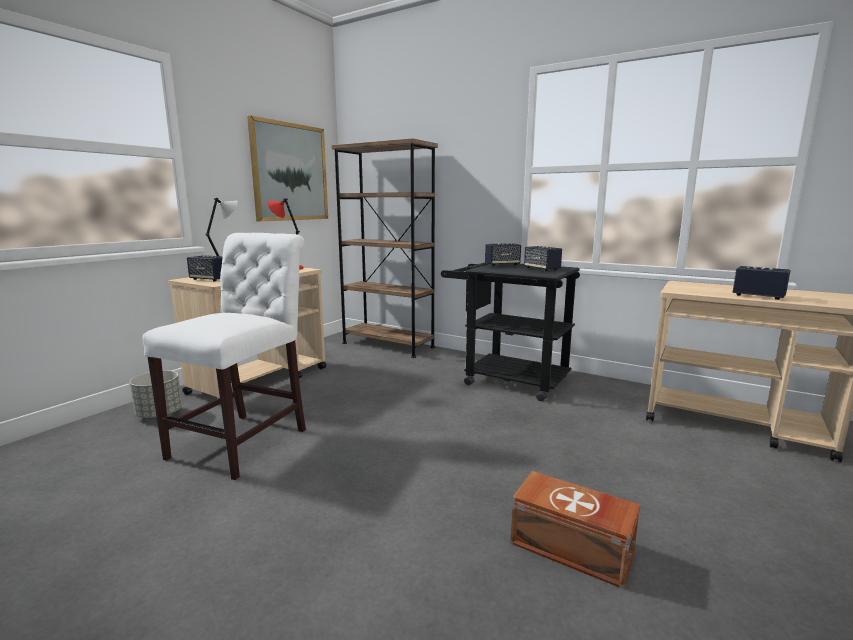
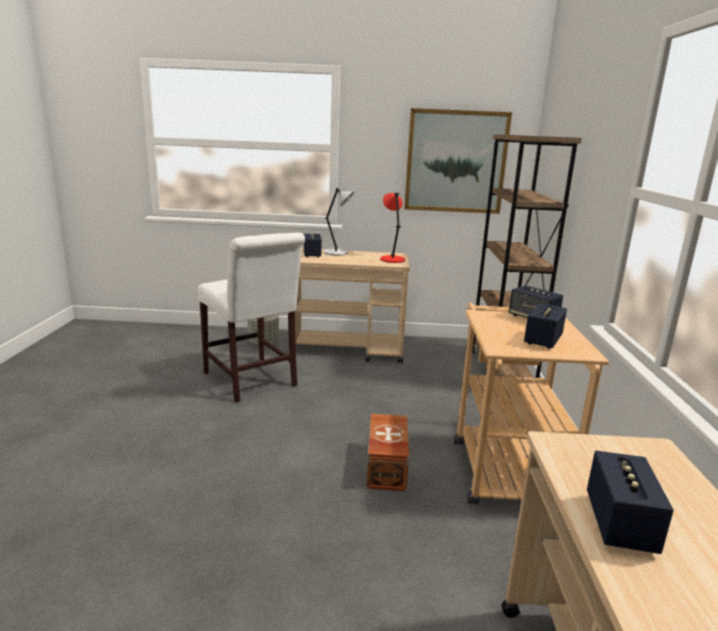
camera: 60 degrees right, 5 degrees up
white chair [142,233,306,480] -> white chair turned 60 degrees clockwise [197,233,305,402]
black cart [441,262,580,401] -> beige cart [454,303,609,505]
brown storage box [510,471,640,589] -> brown storage box moved to [366,414,409,491]

